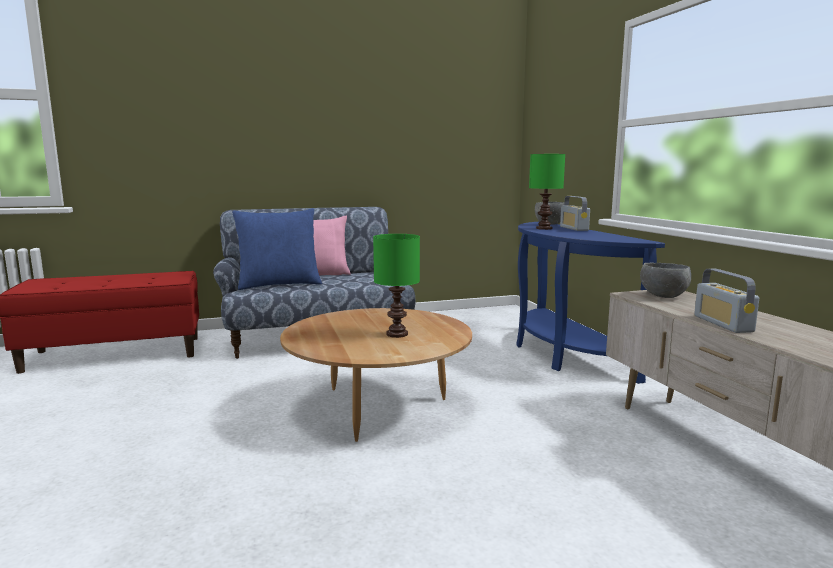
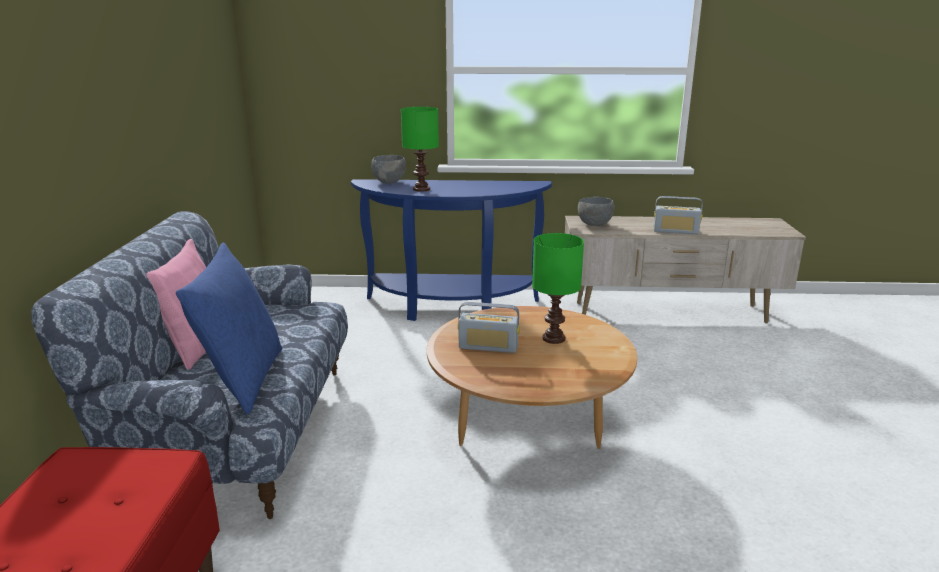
camera: 70 degrees left, 10 degrees up
radio [560,196,590,231] -> radio moved to [458,302,520,353]

